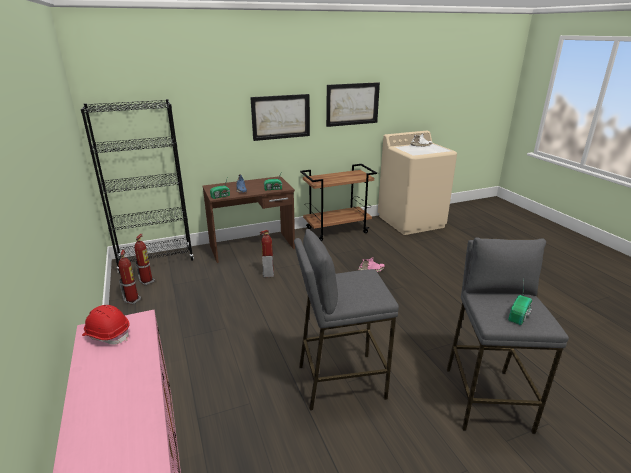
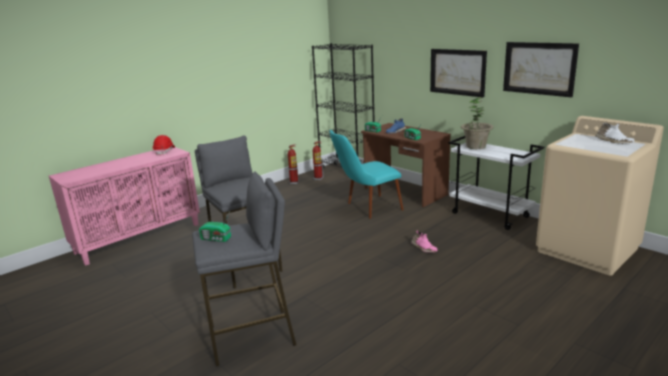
camera: 70 degrees right, 5 degrees down
fire extinguisher [260,230,274,277] -> turquoise chair [329,130,403,219]
brown cart [300,164,377,241] -> white cart [448,136,544,230]
none -> potted plant [461,97,494,149]

